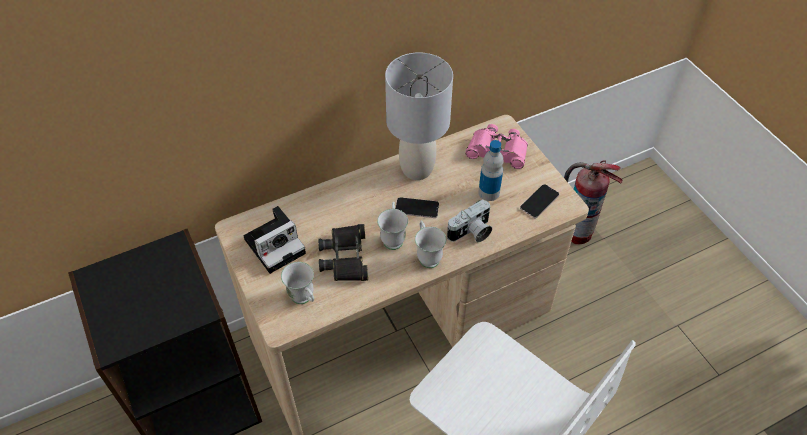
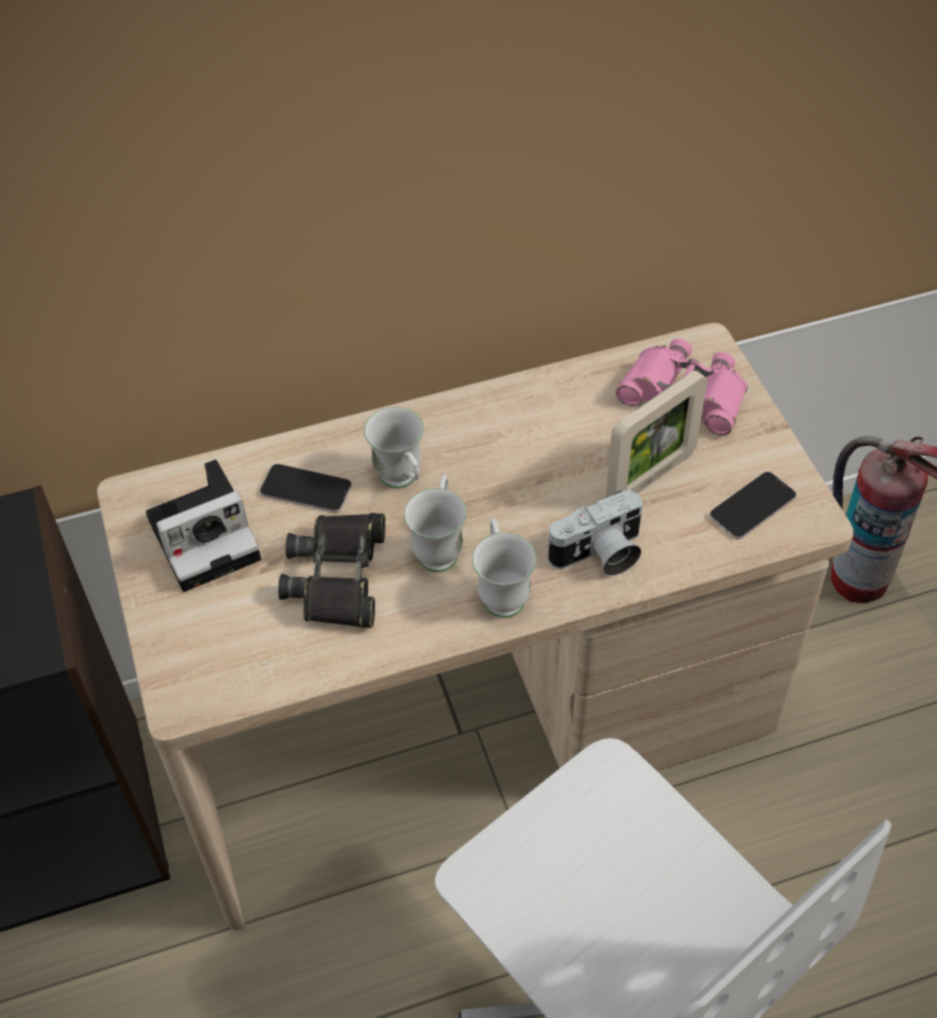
camera: 10 degrees right, 0 degrees up
white mug [281,262,314,304] -> white mug moved to [364,407,424,488]
grey table lamp [385,53,453,180] -> none
phone [395,197,439,218] -> phone moved to [260,464,352,513]
bottle [478,140,504,201] -> picture frame [606,370,707,498]

